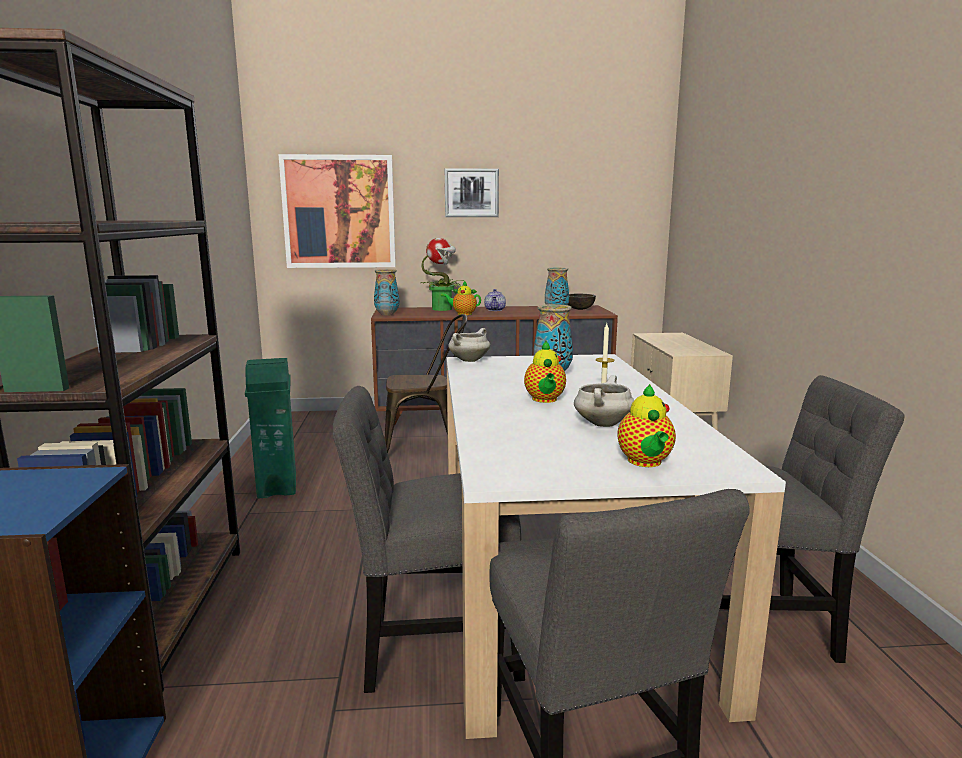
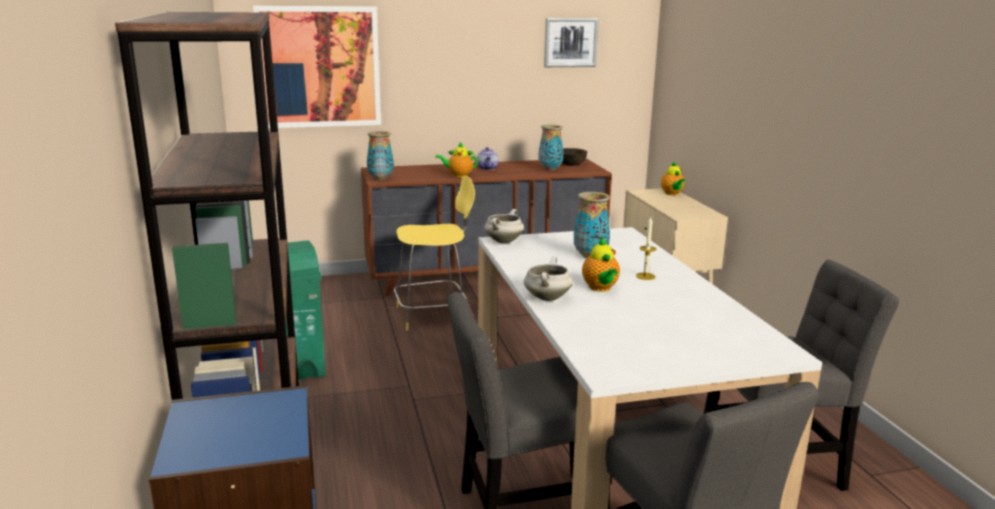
camera: 10 degrees left, 5 degrees up
brown chair [384,314,467,453] -> yellow stool [394,176,475,330]
potted plant [421,238,463,311] -> none
picture [445,168,499,217] -> picture moved to [544,18,599,67]
white cooking pot [574,375,634,427] -> white cooking pot moved to [524,257,573,301]
teapot [617,384,676,467] -> teapot moved to [661,161,685,195]

